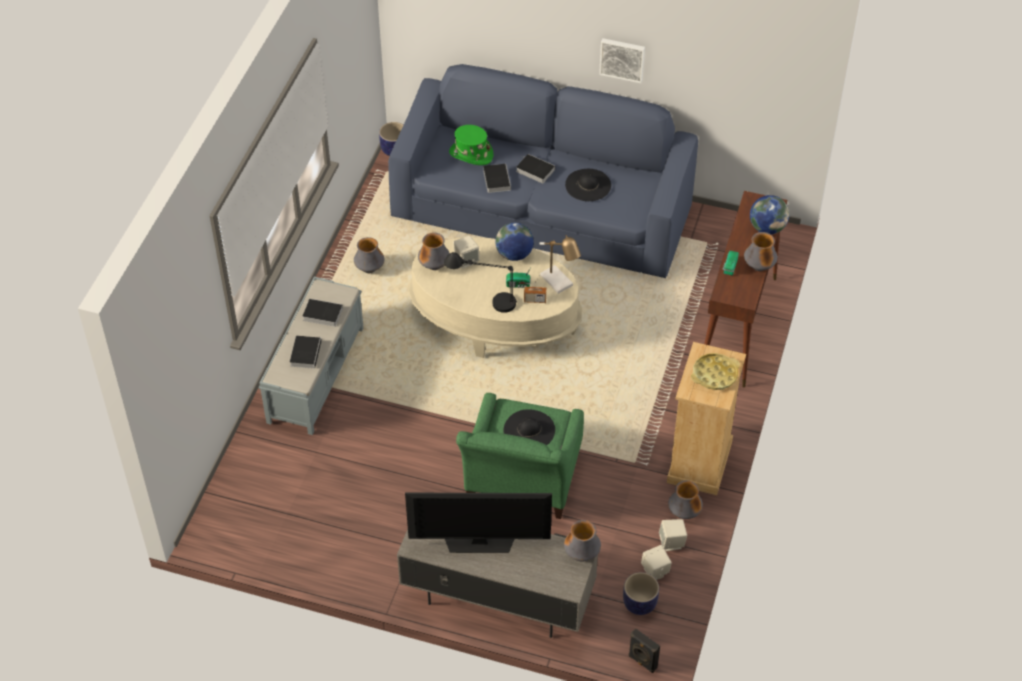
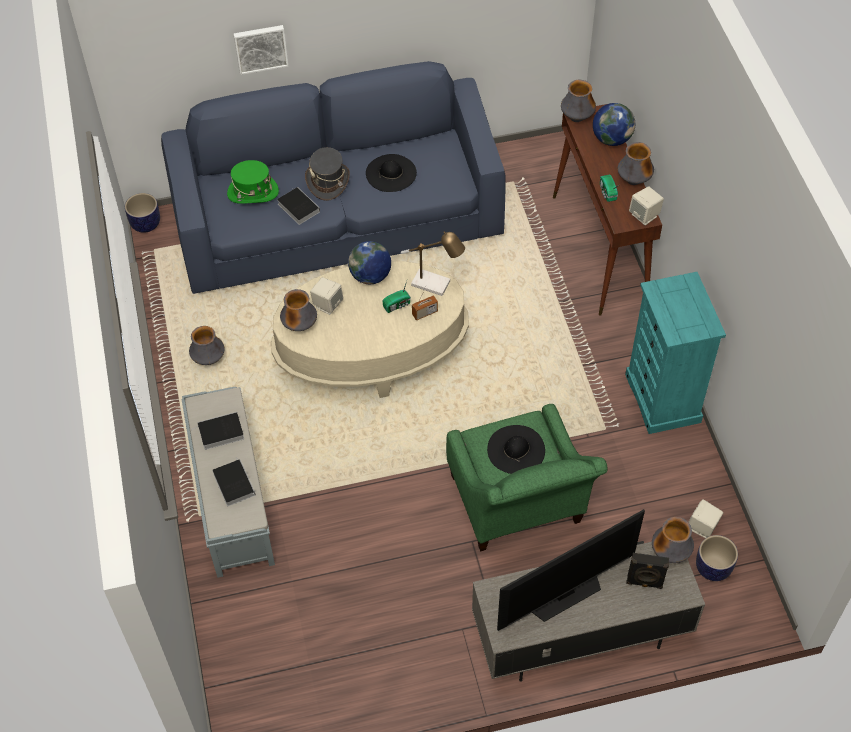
camera: 30 degrees left, 5 degrees up
black table lamp [444,252,517,313] -> none
book [516,154,555,184] -> grey hat [305,147,350,201]
picture [599,38,645,83] -> picture moved to [234,25,288,75]
black speaker [629,629,660,673] -> black speaker moved to [626,553,669,589]
beige speaker [659,519,687,551] -> beige speaker moved to [629,186,664,225]
beige dresser [667,342,746,495] -> turquoise dresser [625,272,726,434]
vase [668,480,703,519] -> vase moved to [561,80,596,122]
yellow tray [691,353,740,390] -> none

